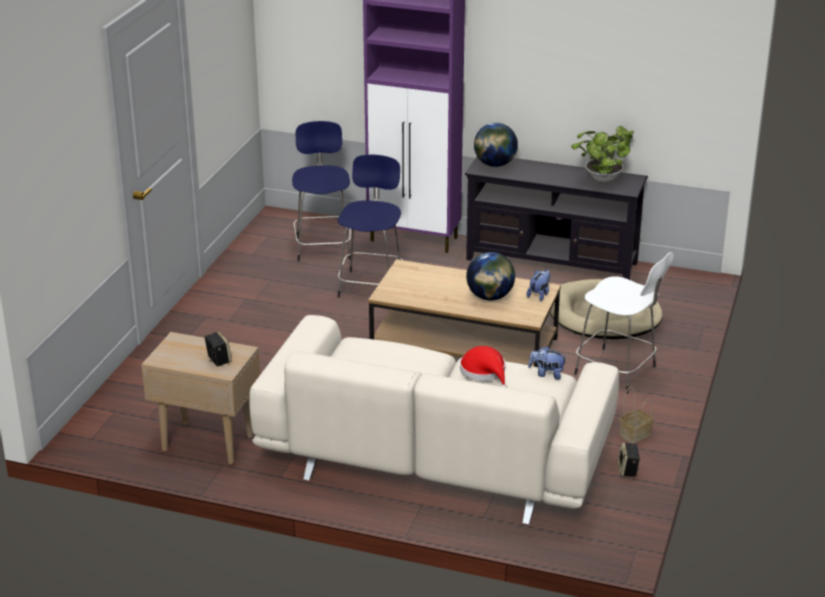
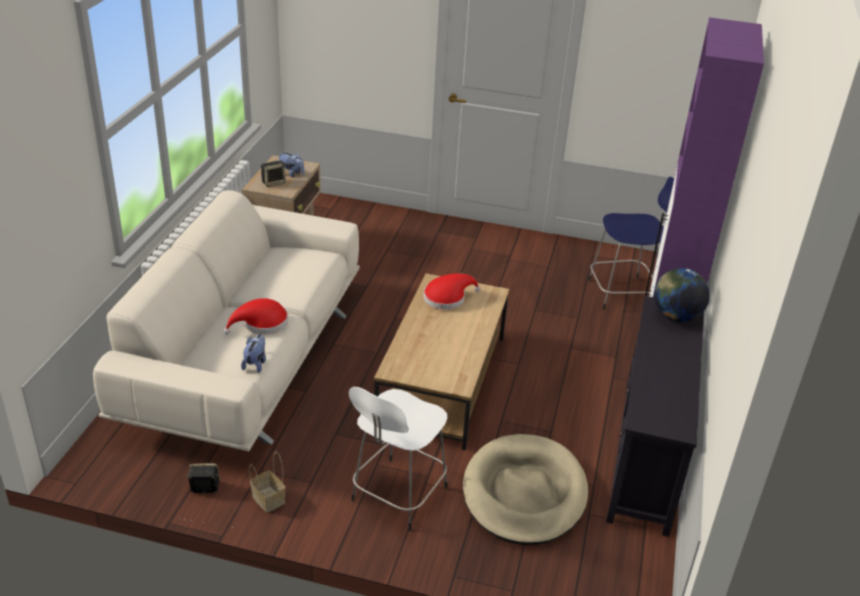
camera: 85 degrees right, 5 degrees up
blue stool [338,155,403,298] -> none
globe [466,252,515,301] -> none
plush toy [527,269,550,301] -> plush toy moved to [278,152,305,177]
potted plant [571,126,634,183] -> none
none -> red hat [423,273,481,310]

